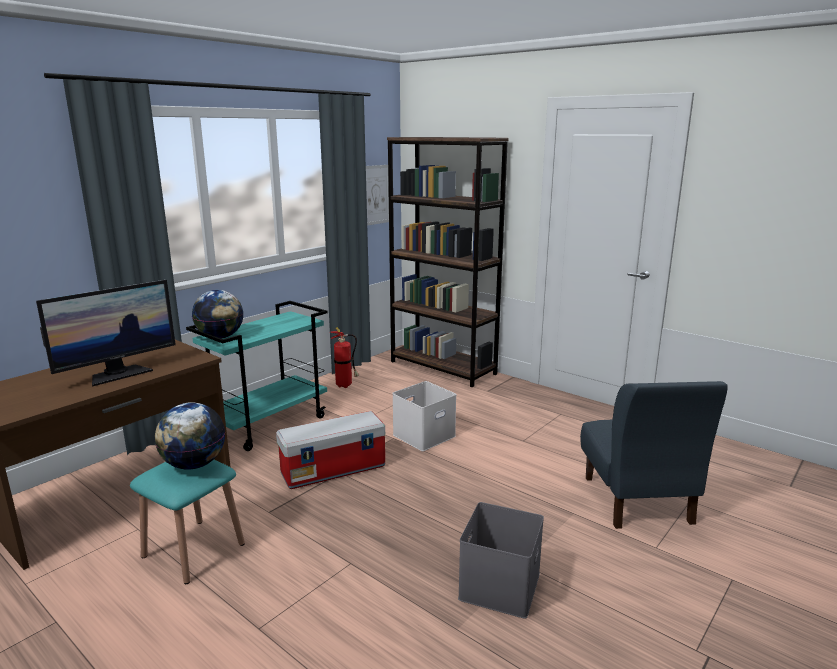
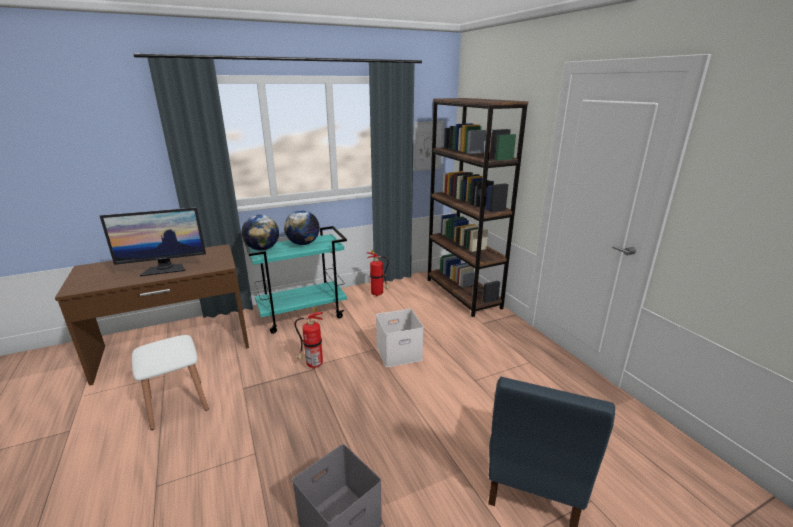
camera: 25 degrees right, 5 degrees up
turquoise stool [130,460,245,584] -> white stool [132,335,209,430]
globe [155,402,225,470] -> globe moved to [284,210,320,245]
storage box [276,411,385,489] -> fire extinguisher [295,308,323,369]

